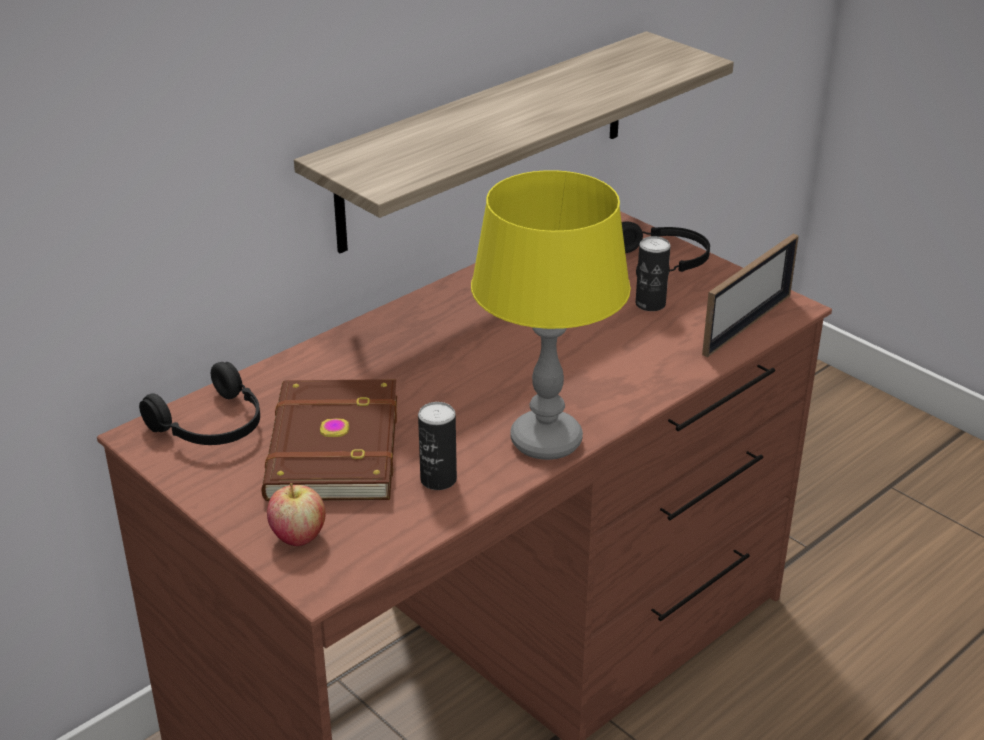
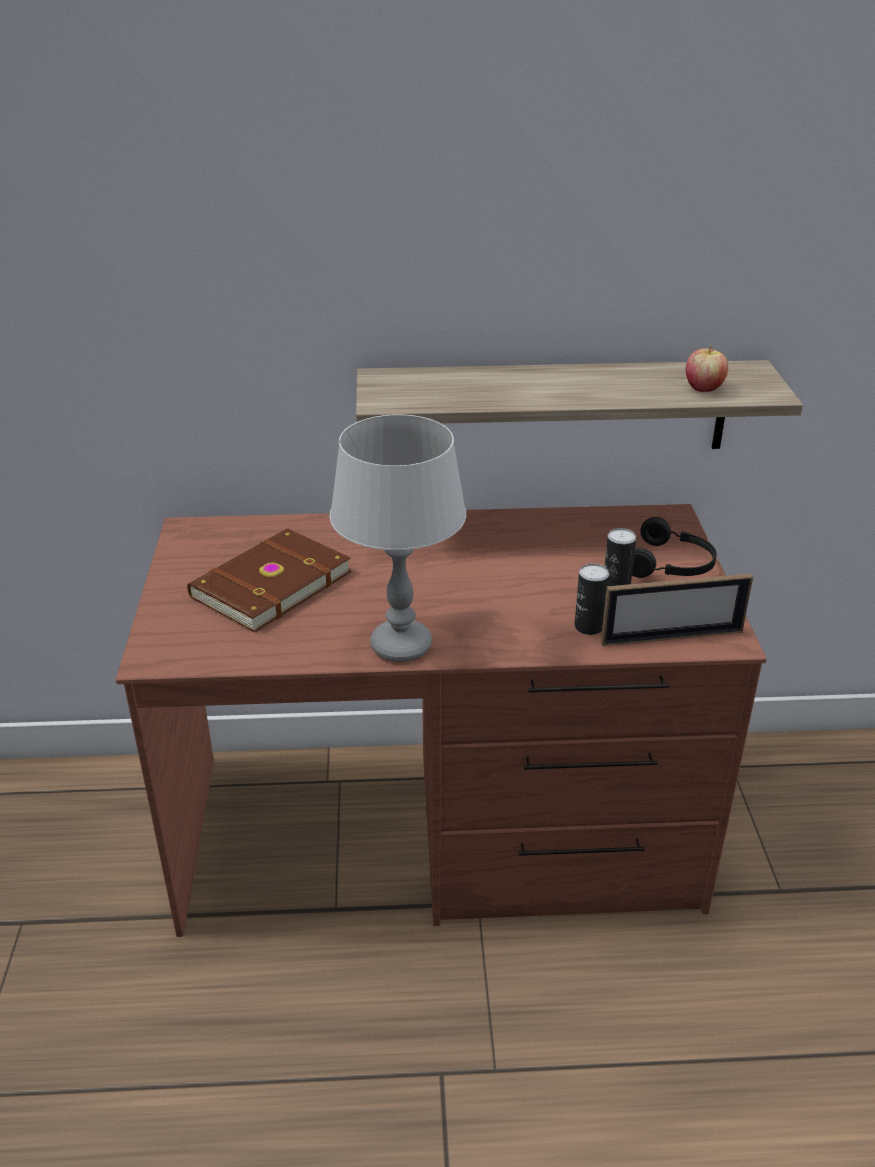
camera: 40 degrees right, 0 degrees up
black headphones [139,362,260,445] -> none
apple [267,483,326,546] -> apple moved to [686,345,728,392]
can [418,402,457,490] -> can moved to [574,564,609,635]
yellow table lamp [471,170,631,460] -> grey table lamp [329,414,466,662]

